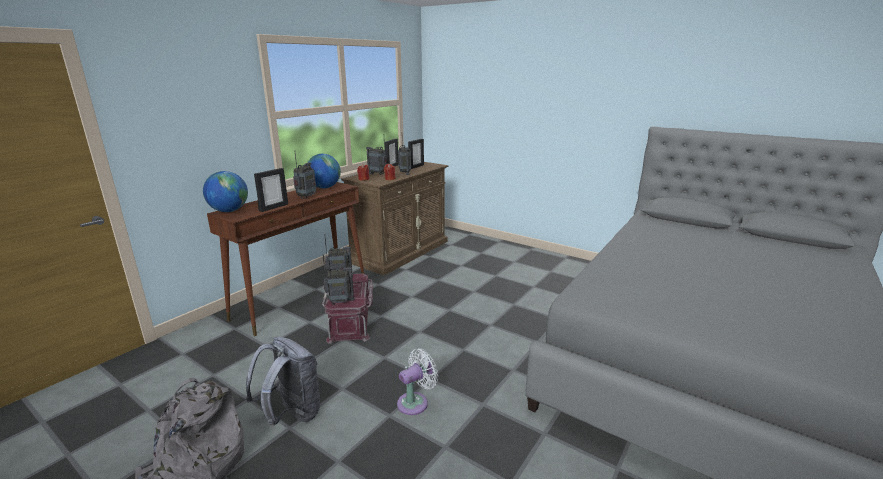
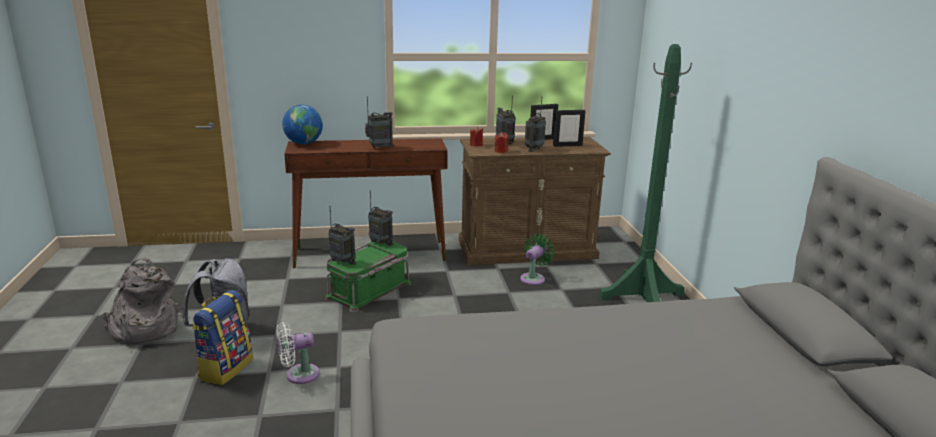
camera: 45 degrees right, 0 degrees up
picture frame [254,168,288,212] -> none
globe [307,154,341,188] -> none
red storage box [322,274,373,344] -> green storage box [325,242,411,312]
white fan [397,349,438,415] -> white fan turned 150 degrees clockwise [276,322,320,384]
none -> backpack [191,290,253,385]
none -> green fan [520,233,555,285]
none -> green clothes rack [600,44,692,302]

